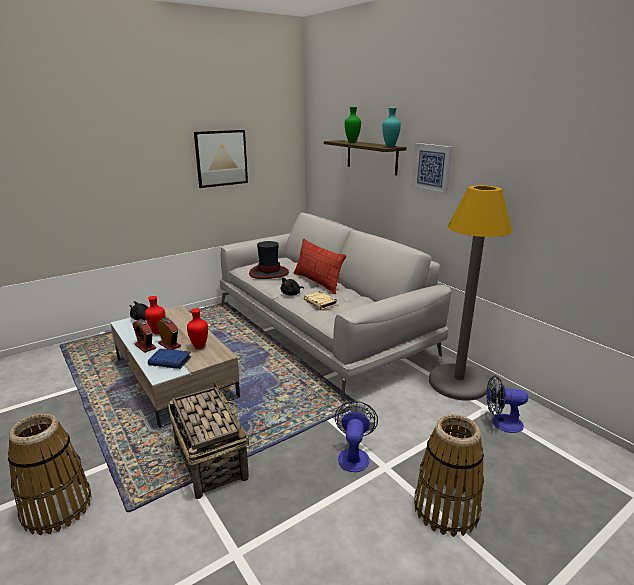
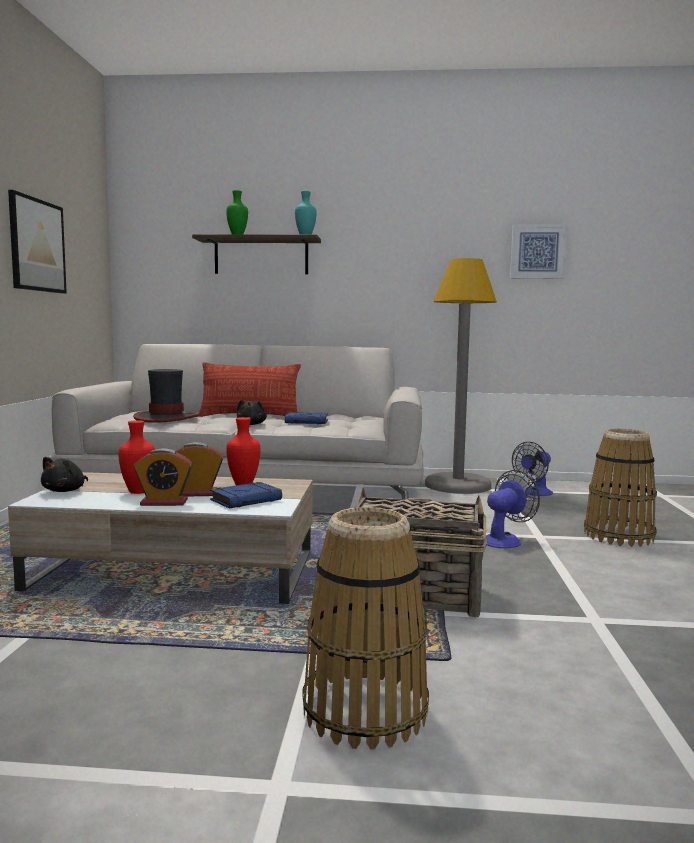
camera: 50 degrees left, 15 degrees down
beige book [304,291,338,310] -> blue book [285,412,328,424]
fan [335,401,378,472] -> fan turned 90 degrees clockwise [483,470,540,548]
picture [412,143,453,195] -> picture moved to [510,224,567,279]

